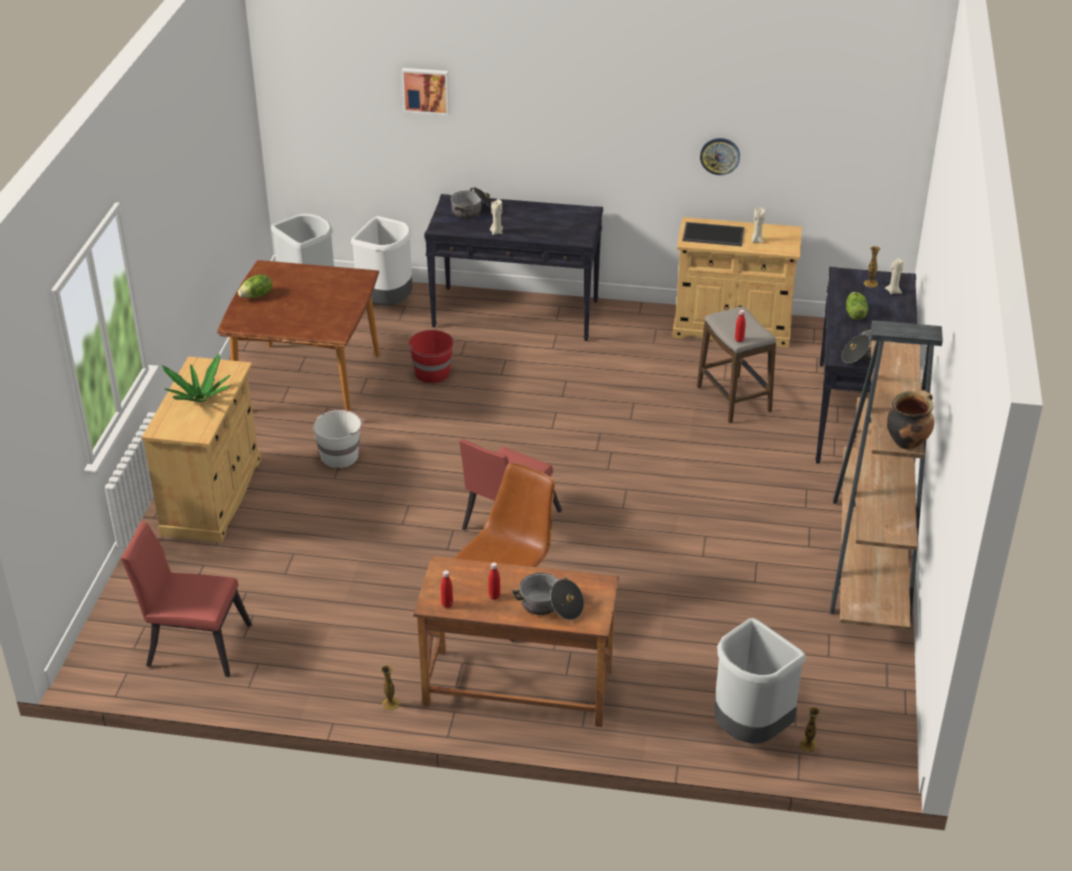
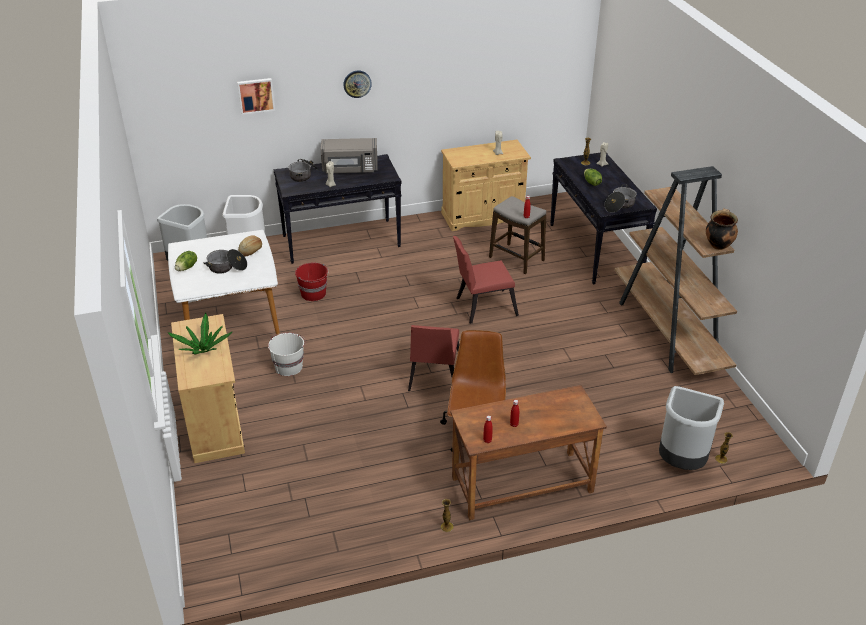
camera: 25 degrees left, 0 degrees up
red chair [121,521,252,677] -> red chair moved to [453,236,519,324]
brown dining table [217,260,380,412] -> white dining table [168,230,280,336]
cooking pot [512,573,584,620] -> cooking pot moved to [204,249,247,274]
tray [682,222,744,246] -> none
wall clock [700,138,740,175] -> wall clock moved to [343,70,372,98]
none -> bread [238,236,262,256]
none -> grey microwave [321,138,378,173]

